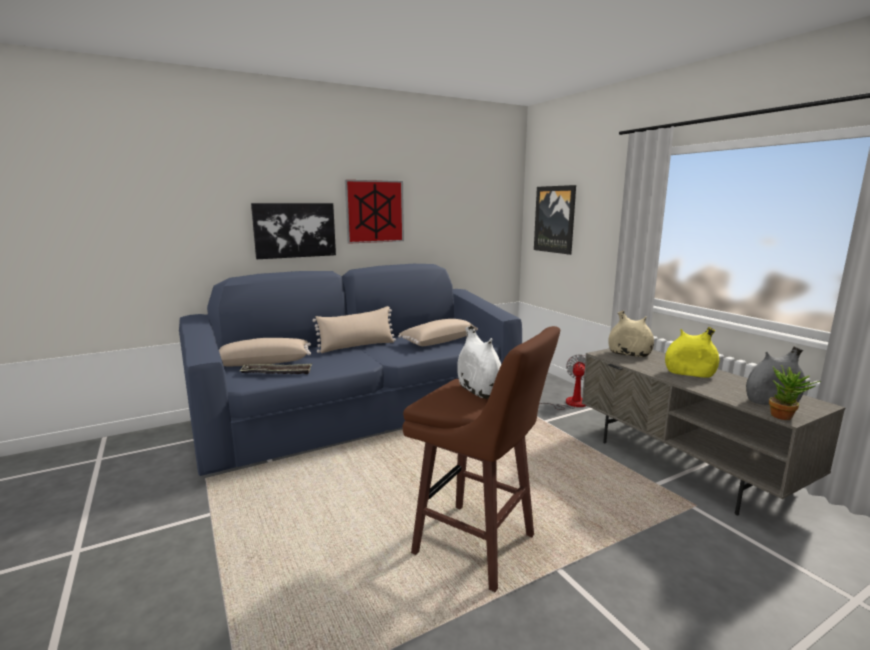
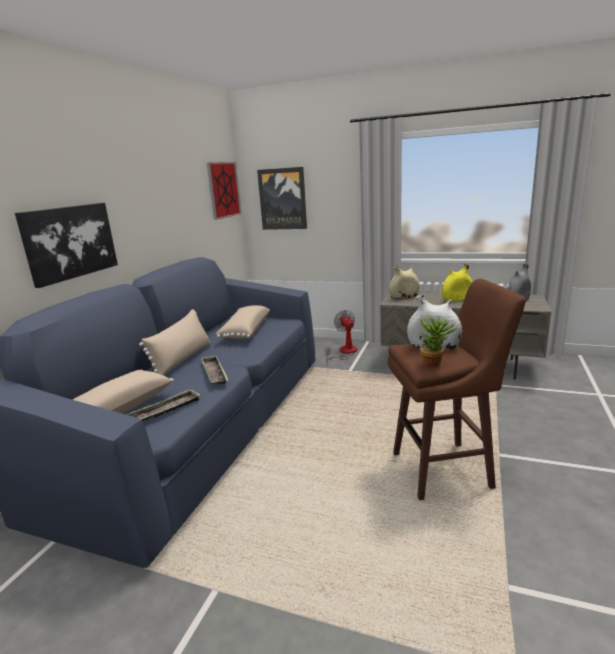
camera: 40 degrees left, 5 degrees up
picture [345,180,404,244] -> picture moved to [207,162,242,220]
potted plant [769,365,821,420] -> potted plant moved to [420,315,457,366]
none -> tray [201,355,228,385]

